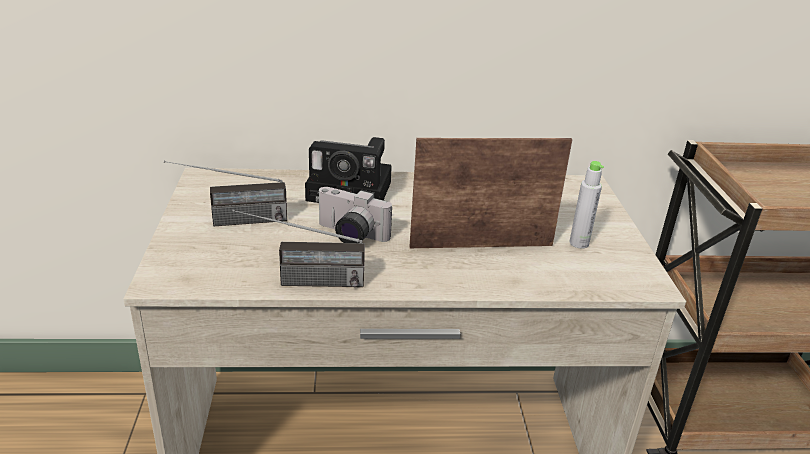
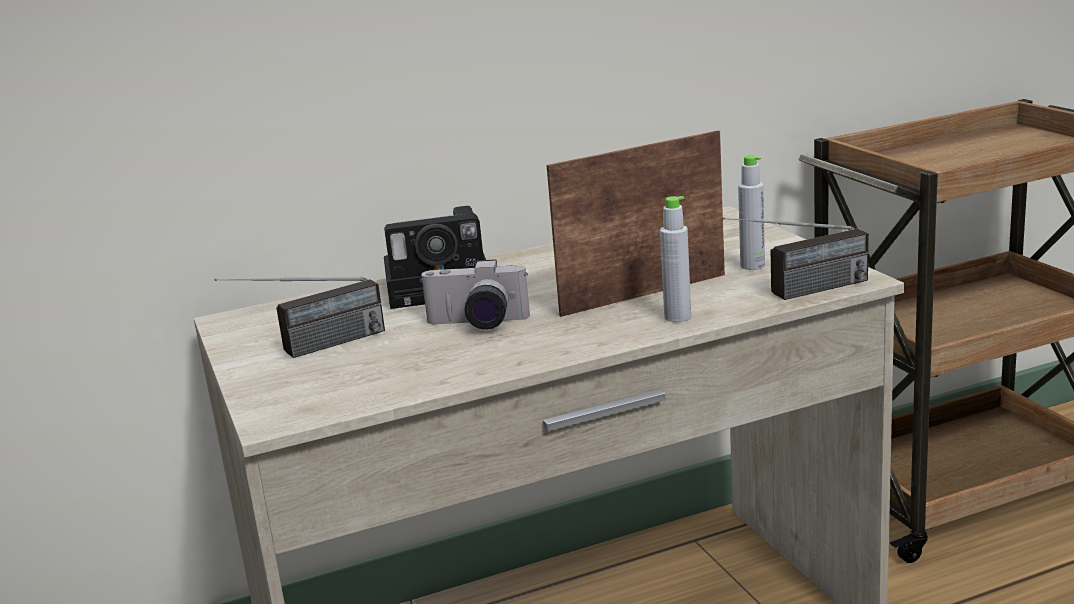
camera: 15 degrees left, 10 degrees down
radio [232,210,365,287] -> radio moved to [722,217,869,300]
none -> grey bottle [660,196,691,322]

